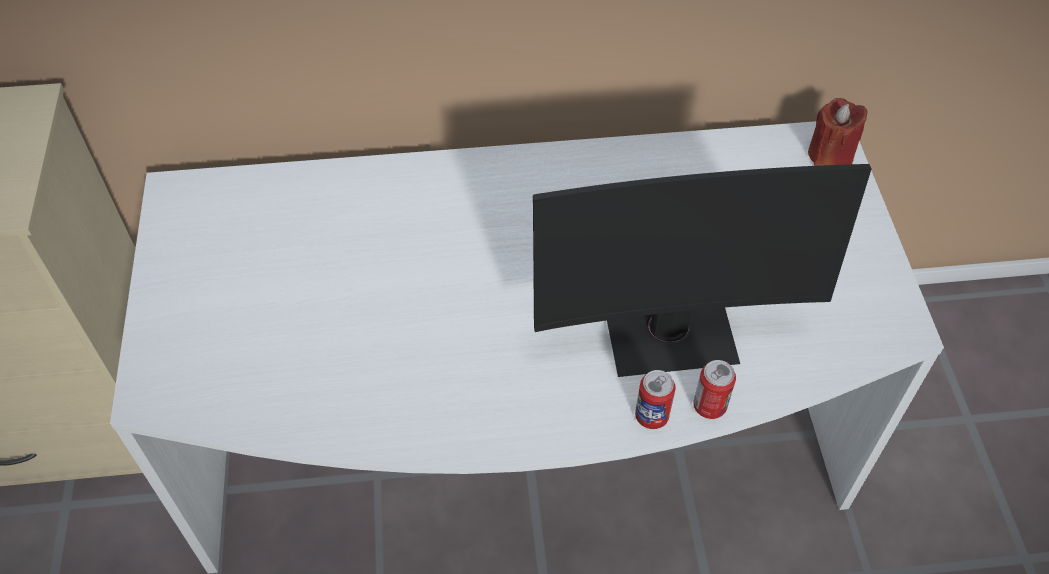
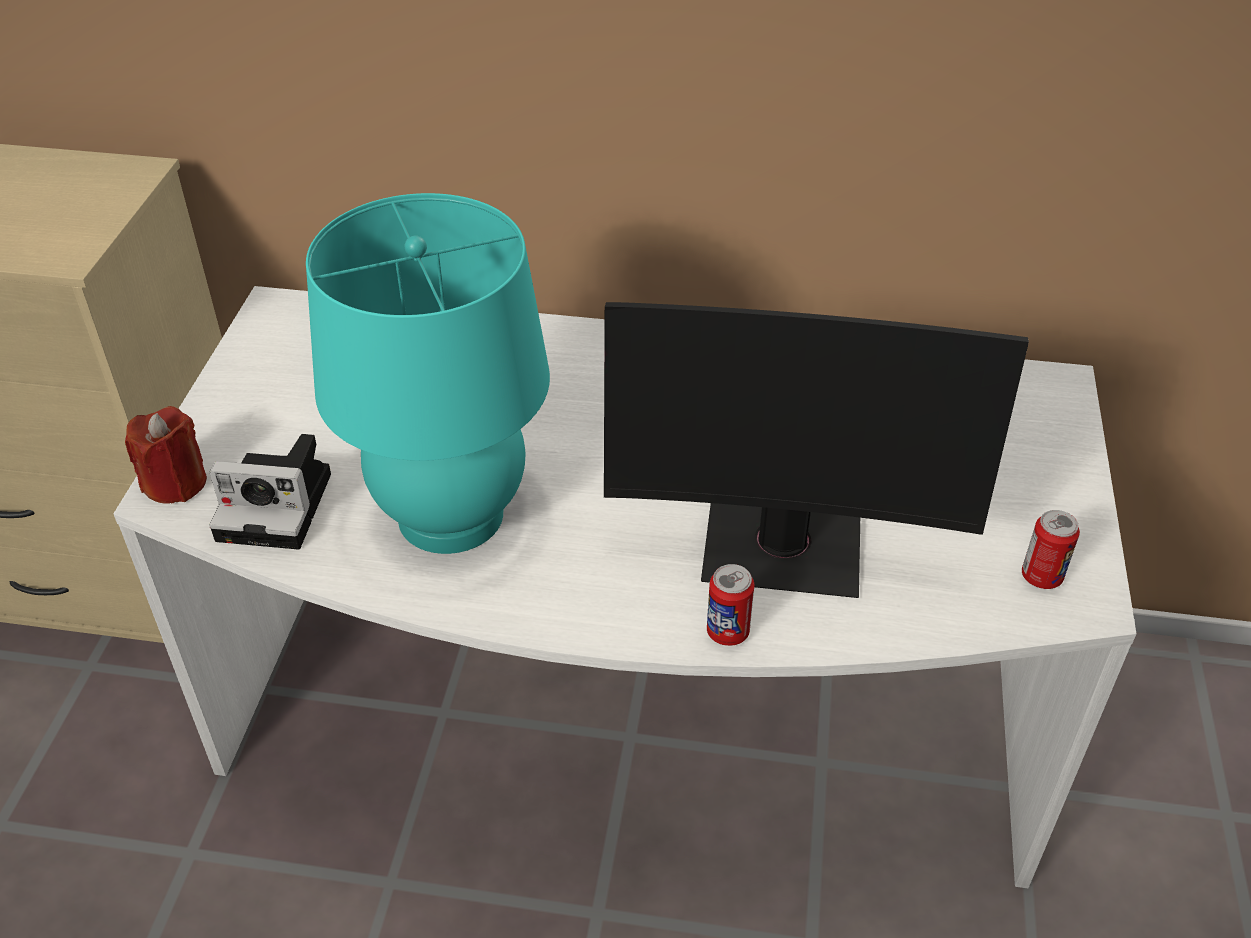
camera: 15 degrees right, 10 degrees down
can [693,360,736,419] -> can moved to [1022,510,1080,589]
red candle [808,98,867,166] -> red candle moved to [125,406,207,504]
none -> camera [209,434,331,550]
none -> turquoise table lamp [306,193,550,554]

